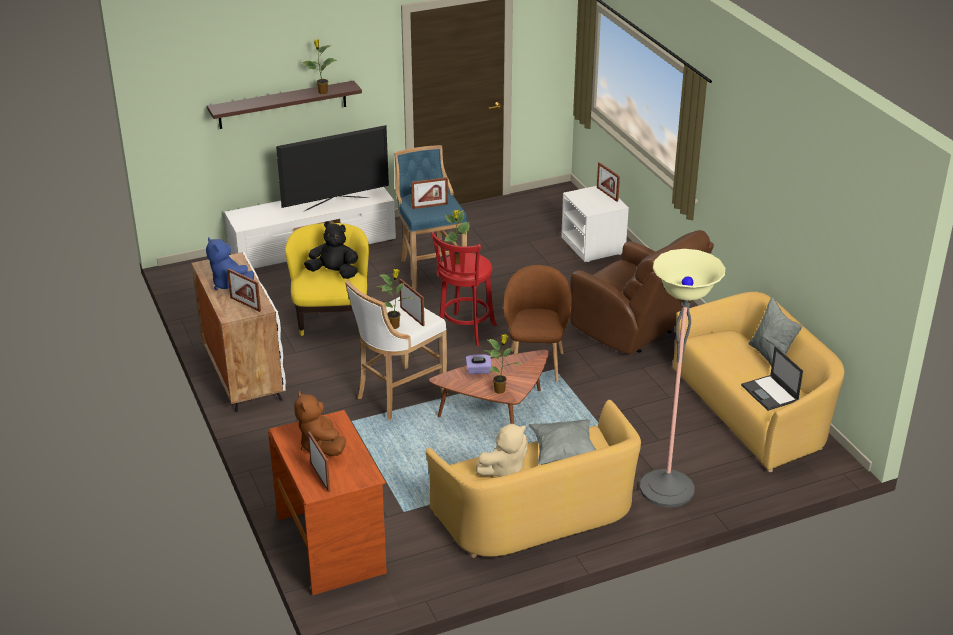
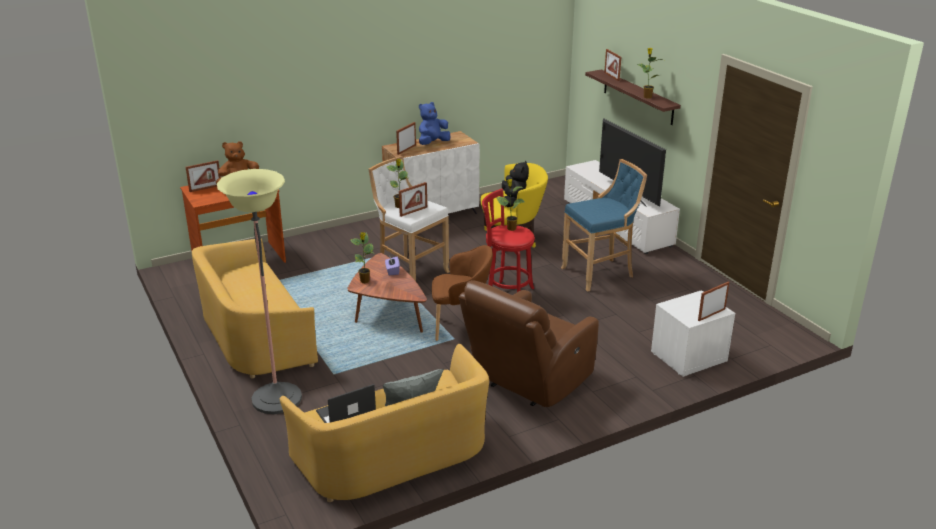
camera: 85 degrees right, 5 degrees down
picture frame [411,177,448,209] -> picture frame moved to [604,49,621,81]
beige plush toy [476,424,528,477] -> none
grey pillow [528,419,596,465] -> none

